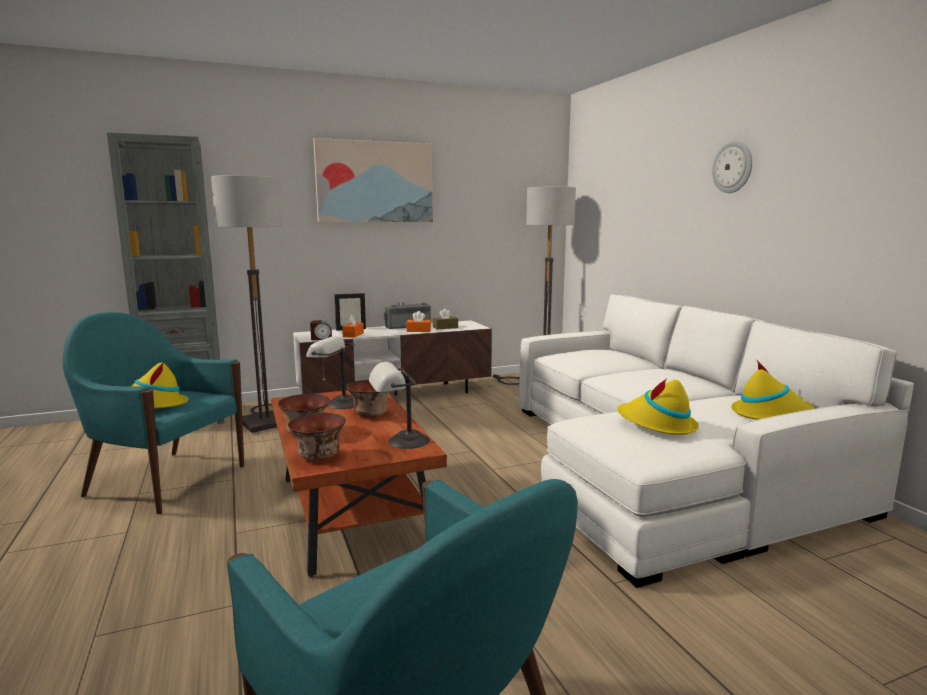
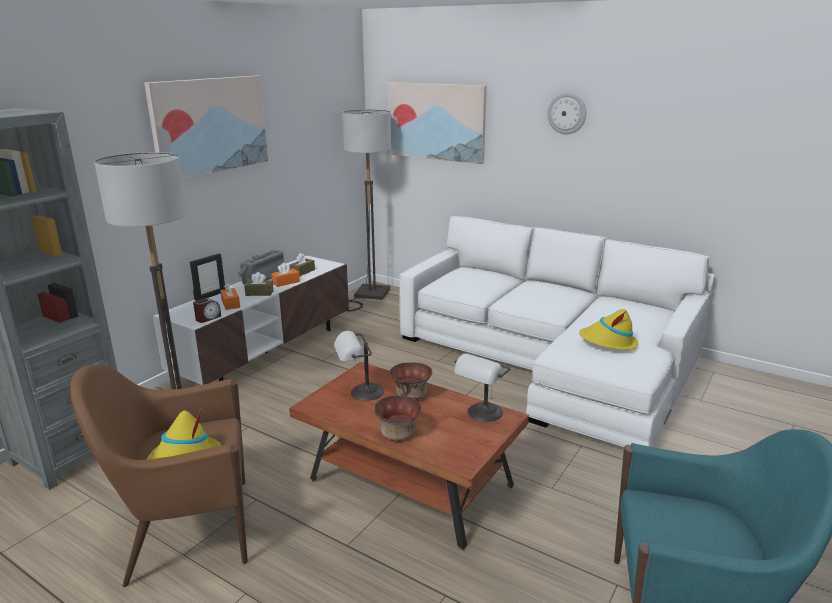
camera: 35 degrees left, 10 degrees up
turquoise armchair [63,312,244,514] -> brown armchair [70,364,248,587]
bowl [288,412,346,460] -> none
yellow hat [731,359,814,420] -> none
none -> brown tissue box [244,272,274,296]
none -> picture [388,82,487,164]

